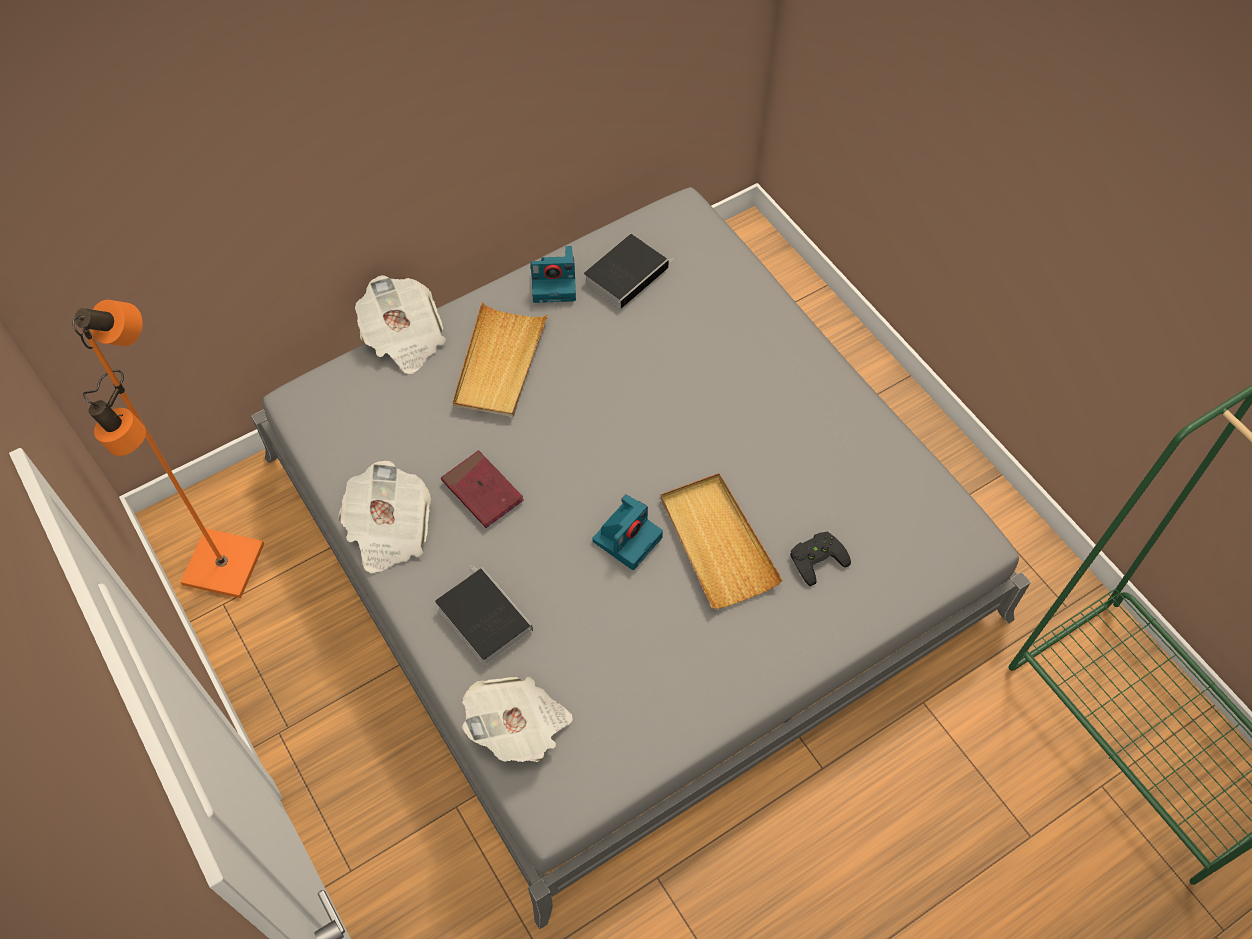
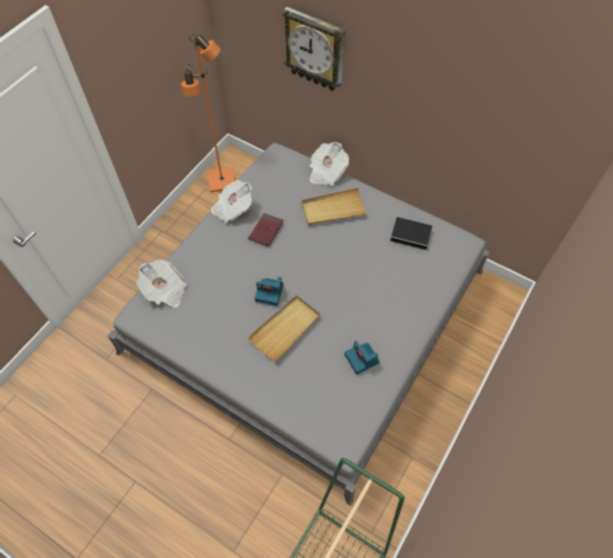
camera: 65 degrees right, 0 degrees up
book [435,565,533,666] -> none
camera [531,246,576,303] -> camera moved to [344,340,380,375]
black game controller [790,531,851,586] -> none
none -> wall clock [282,7,345,91]

